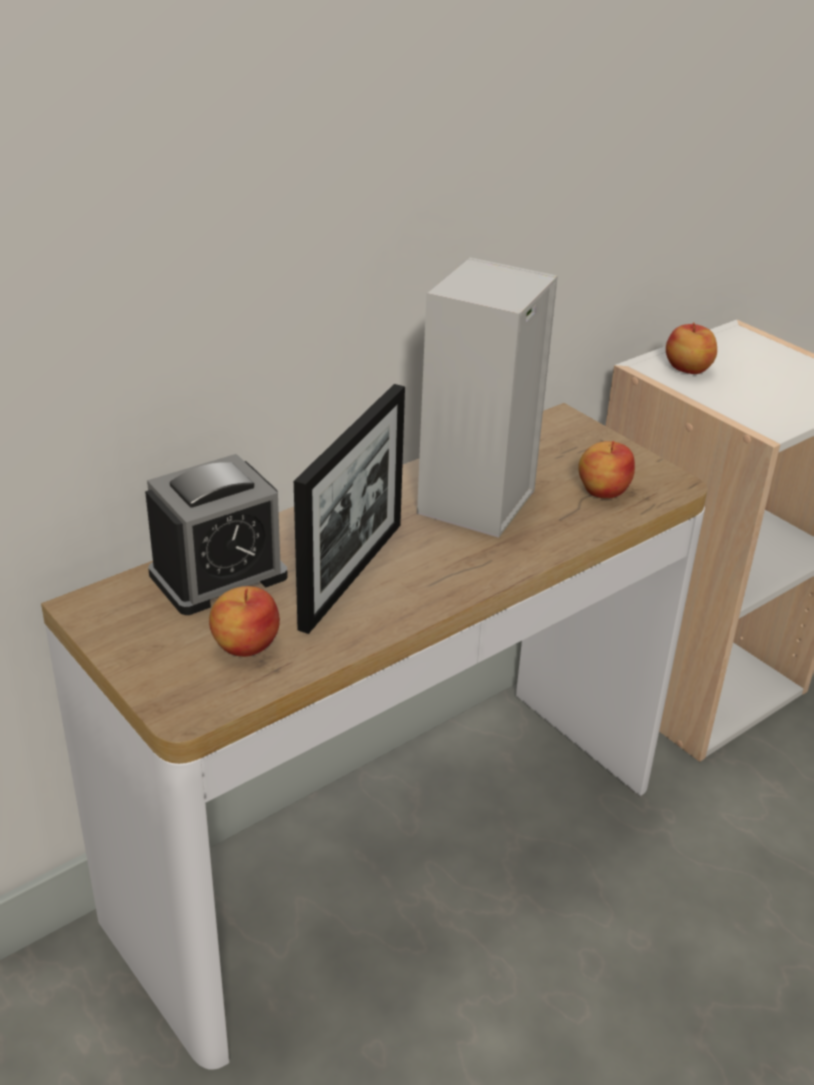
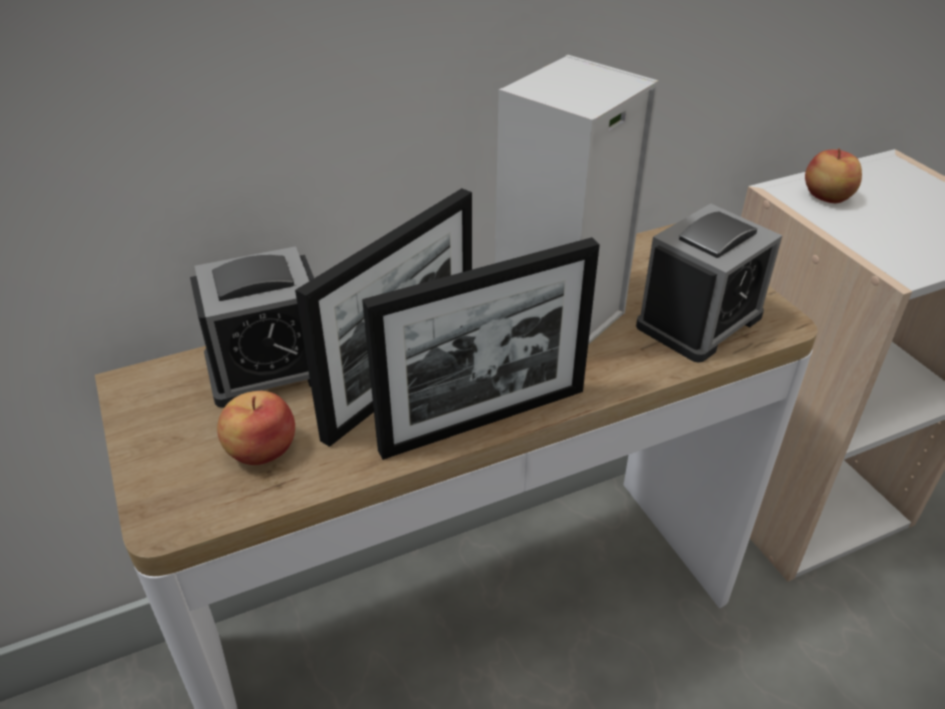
camera: 15 degrees right, 5 degrees up
apple [578,441,635,499] -> alarm clock [636,204,783,363]
none -> picture frame [362,237,600,460]

